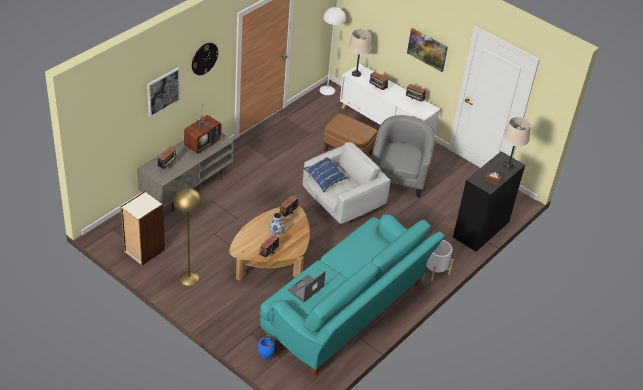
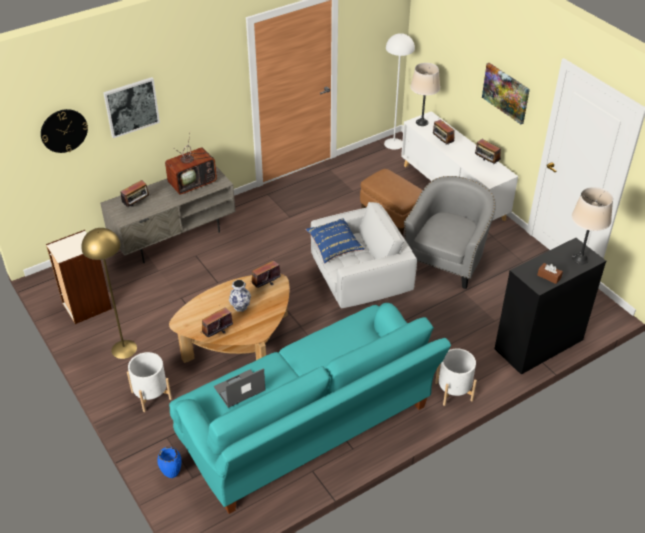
camera: 20 degrees right, 0 degrees up
wall clock [192,43,219,75] -> wall clock moved to [41,109,88,153]
none -> white planter [127,352,172,412]

